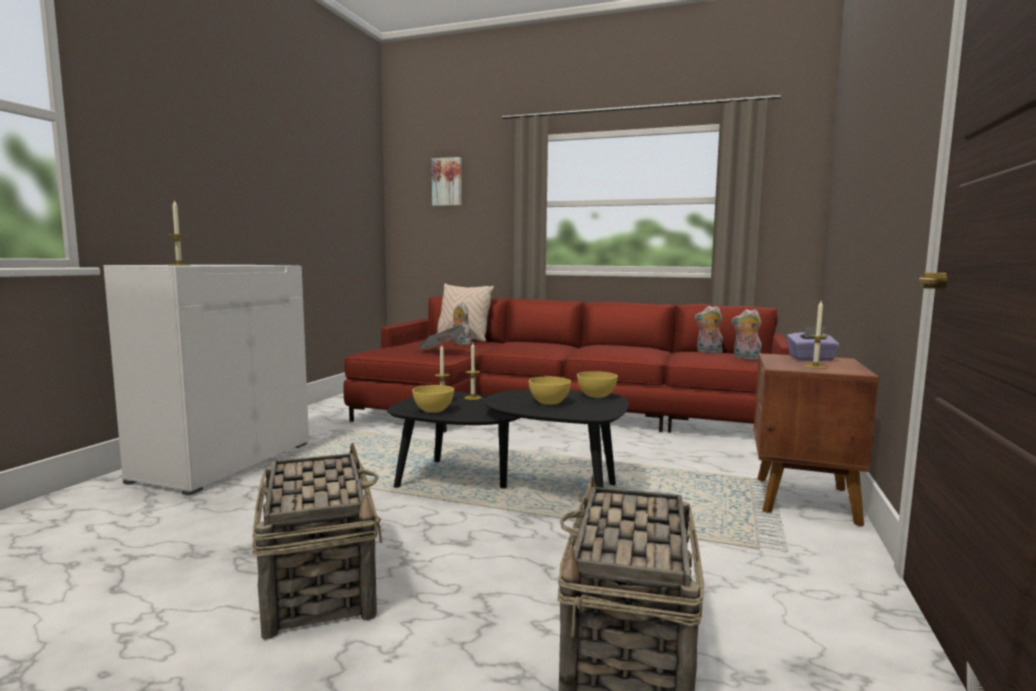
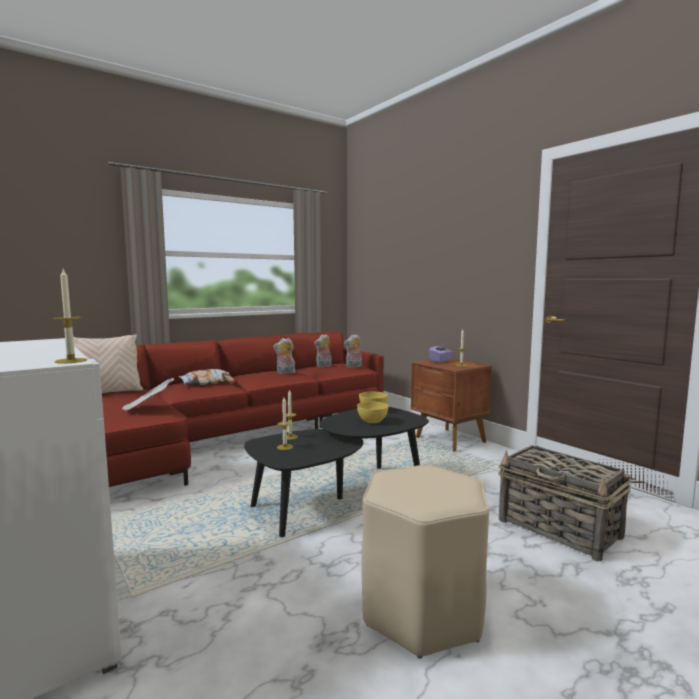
camera: 55 degrees left, 0 degrees up
basket [252,443,382,640] -> beige stool [361,464,489,659]
yellow bowl [412,385,454,413] -> none
picture [432,157,462,206] -> none
plush toy [453,302,471,345] -> plush toy moved to [273,338,295,374]
none -> pillow [178,369,235,385]

